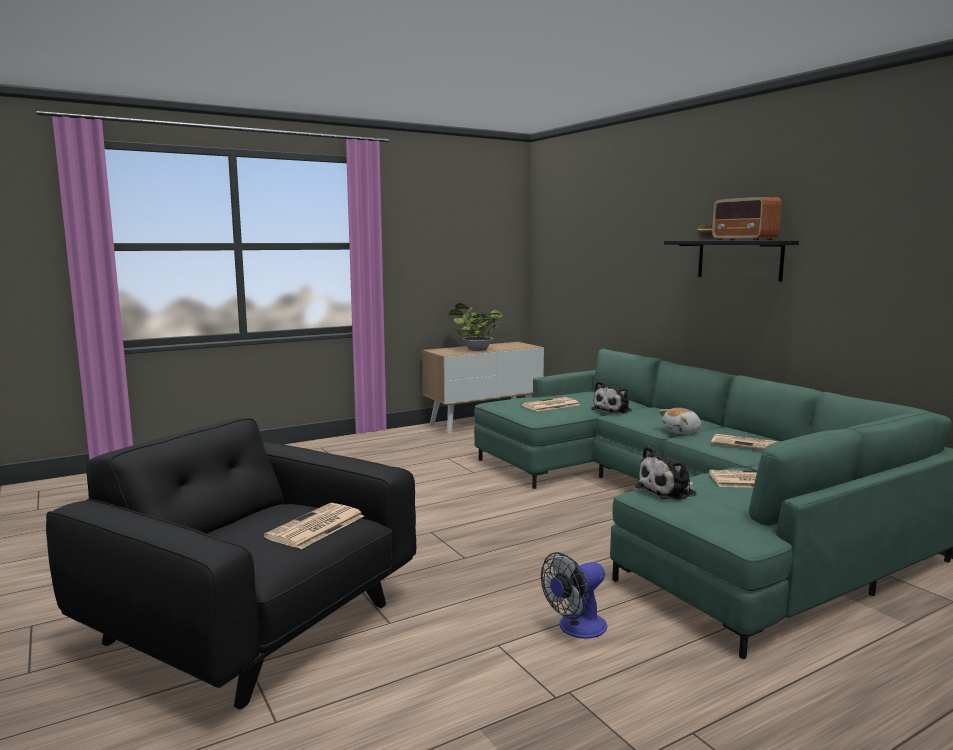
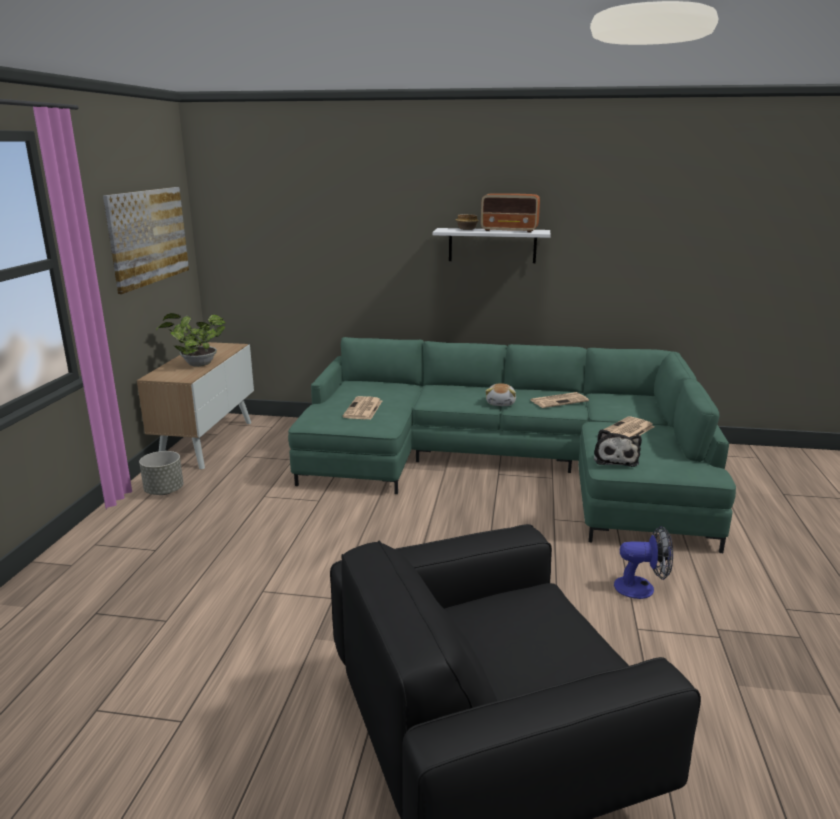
camera: 50 degrees left, 10 degrees up
newspaper [264,503,364,549] -> none
fan [541,552,608,639] -> fan turned 90 degrees counterclockwise [614,526,673,599]
plush toy [592,381,632,414] -> none
black shelf [664,241,799,281] -> white shelf [432,228,551,263]
none -> picture [103,187,189,294]
none -> grey planter [139,451,183,495]

